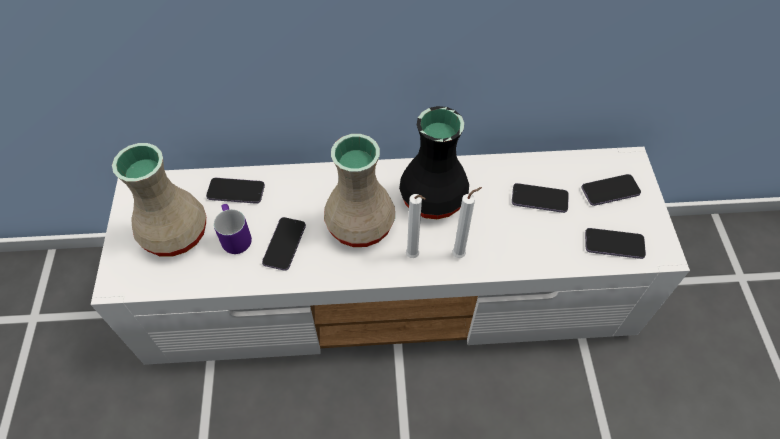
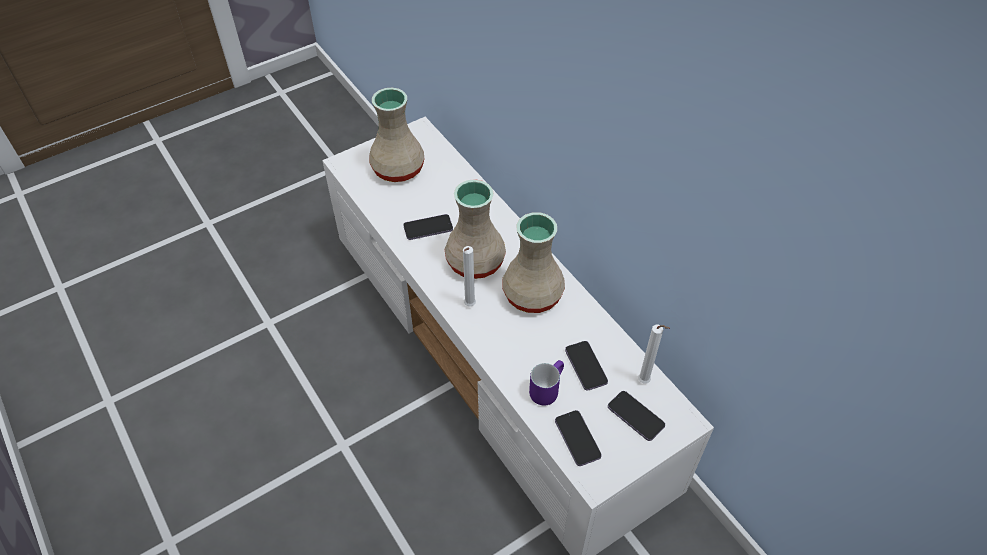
camera: 60 degrees right, 5 degrees down
phone [206,178,265,204] -> none
purple mug [214,204,252,254] -> purple mug moved to [529,360,564,405]
black vase [399,106,469,219] -> beige vase [502,212,565,313]
white candle [452,187,482,258] -> white candle moved to [638,325,670,384]

